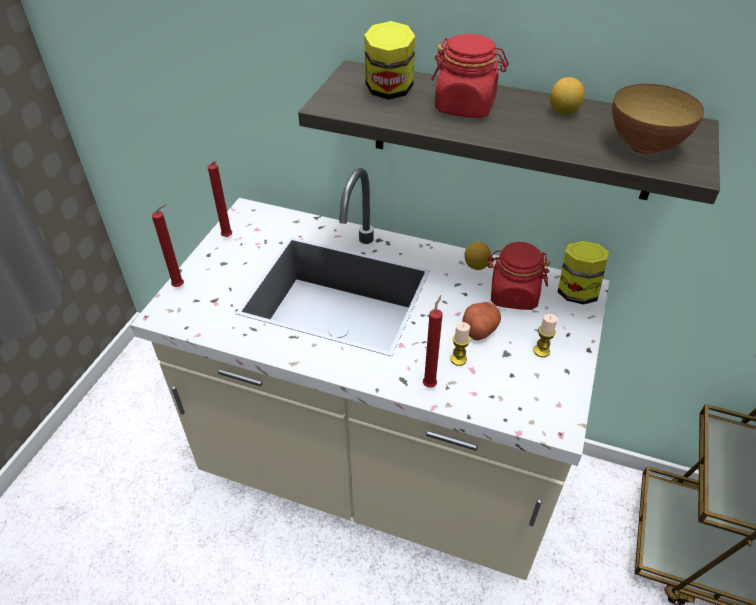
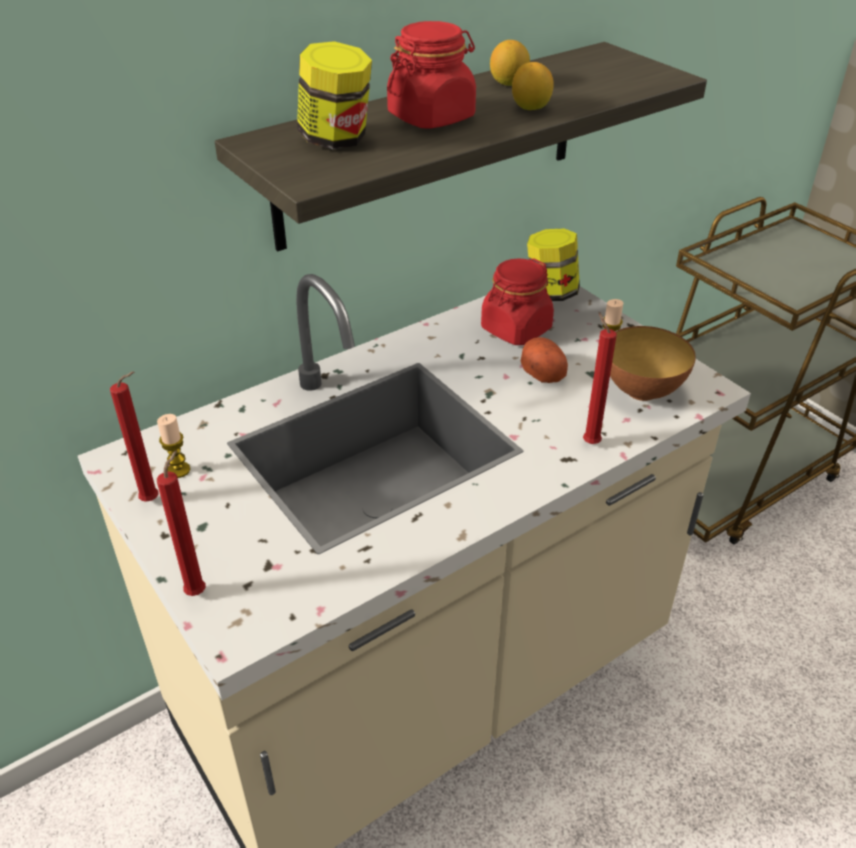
camera: 55 degrees left, 5 degrees down
candle [450,322,470,366] -> candle moved to [157,414,190,478]
lemon [464,242,491,270] -> lemon moved to [512,62,554,110]
bowl [612,84,704,155] -> bowl moved to [610,326,696,401]

